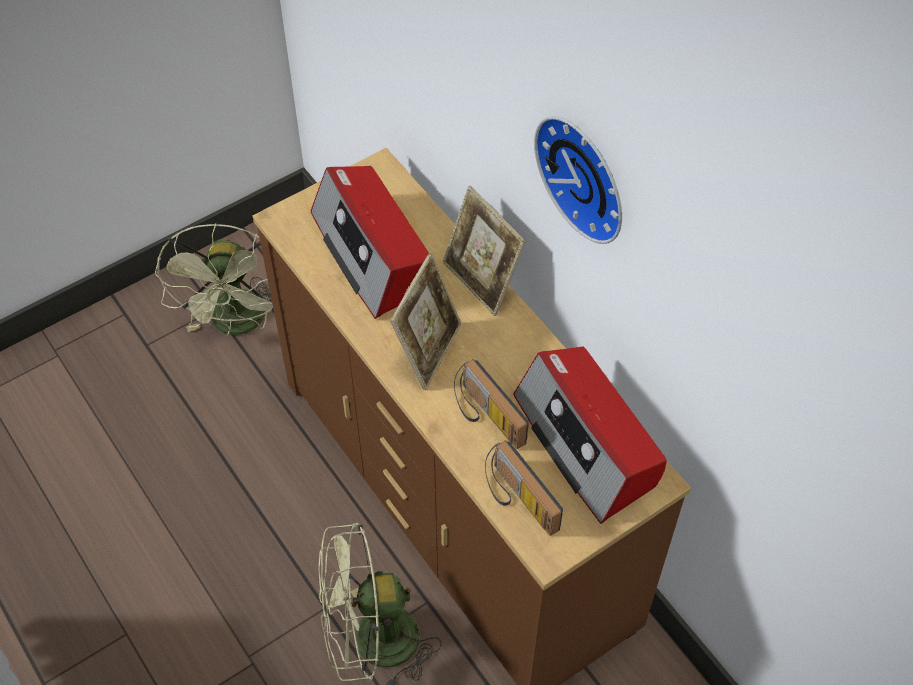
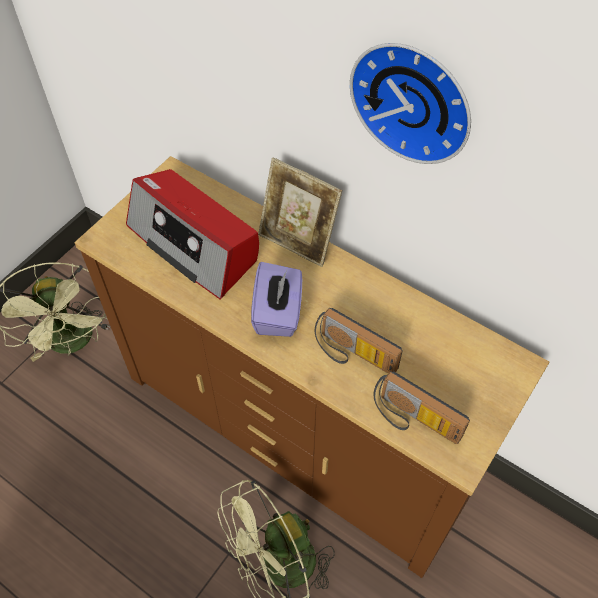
camera: 20 degrees left, 0 degrees up
picture frame [390,253,462,390] -> purple tissue box [251,262,302,337]
radio [513,347,667,524] -> none

